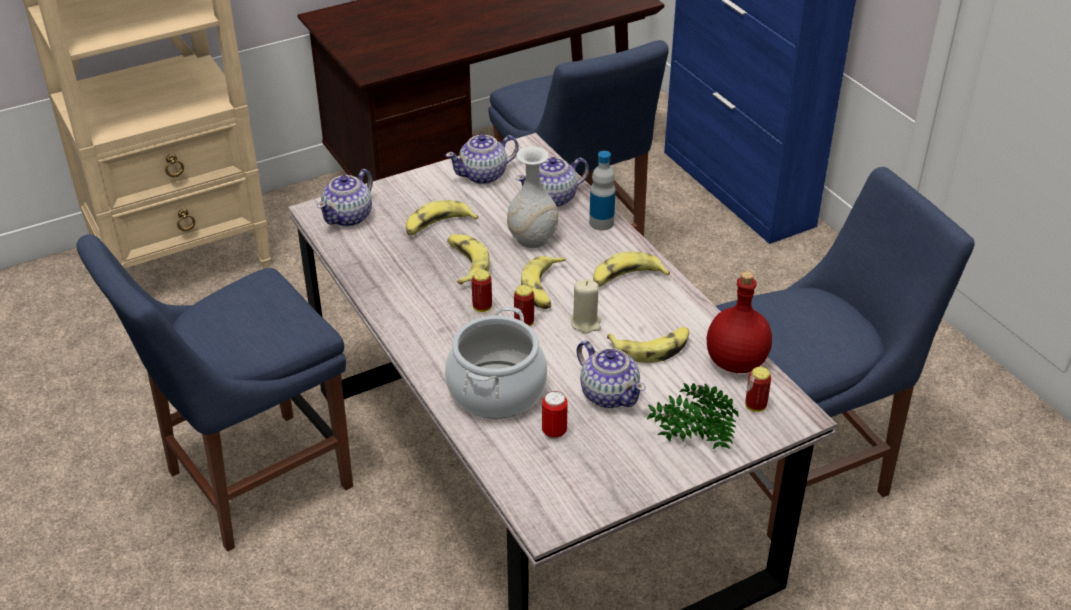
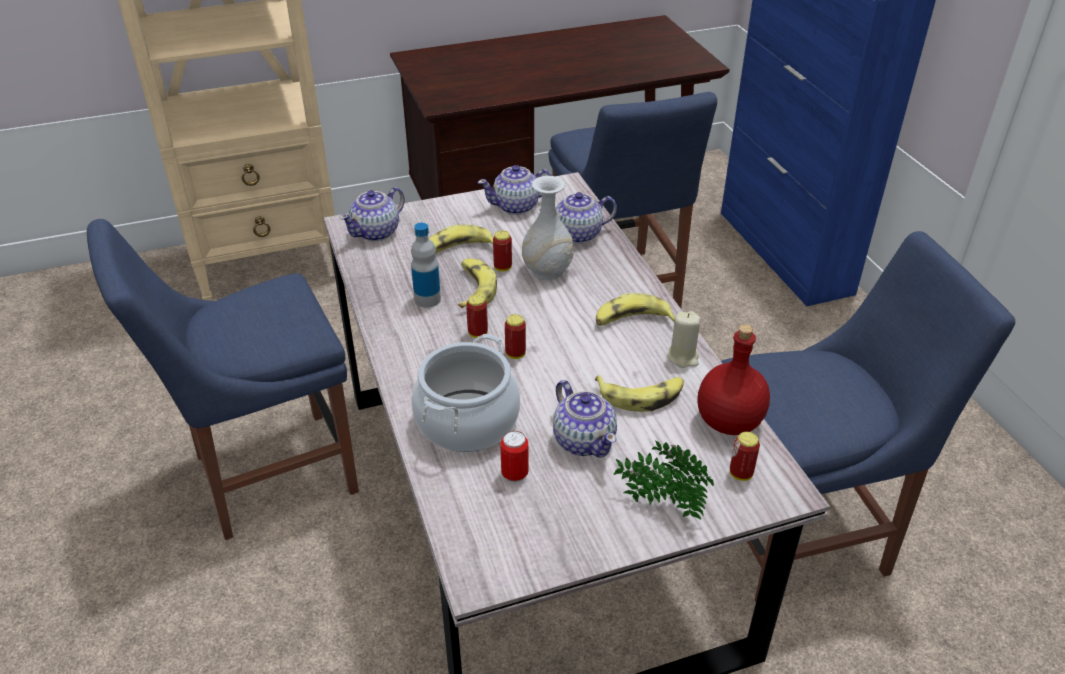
camera: 10 degrees right, 0 degrees up
banana [521,256,566,309] -> none
beige candle [571,279,601,334] -> beige candle moved to [668,311,701,368]
bottle [589,151,616,230] -> bottle moved to [411,223,441,308]
none -> can [493,230,512,272]

